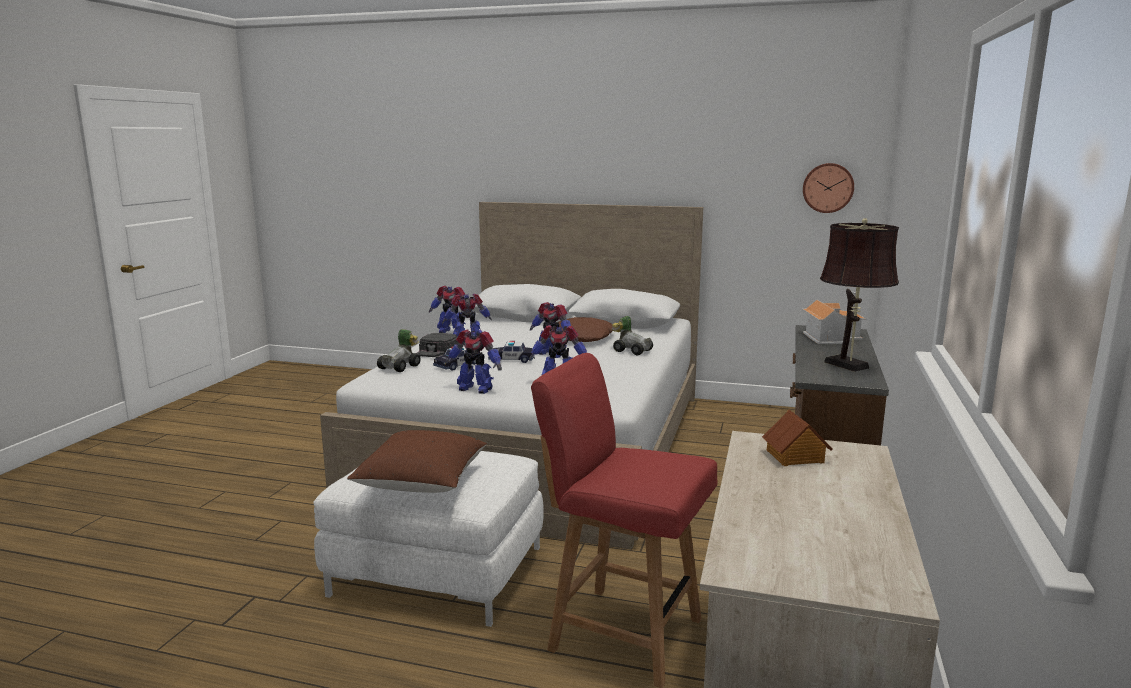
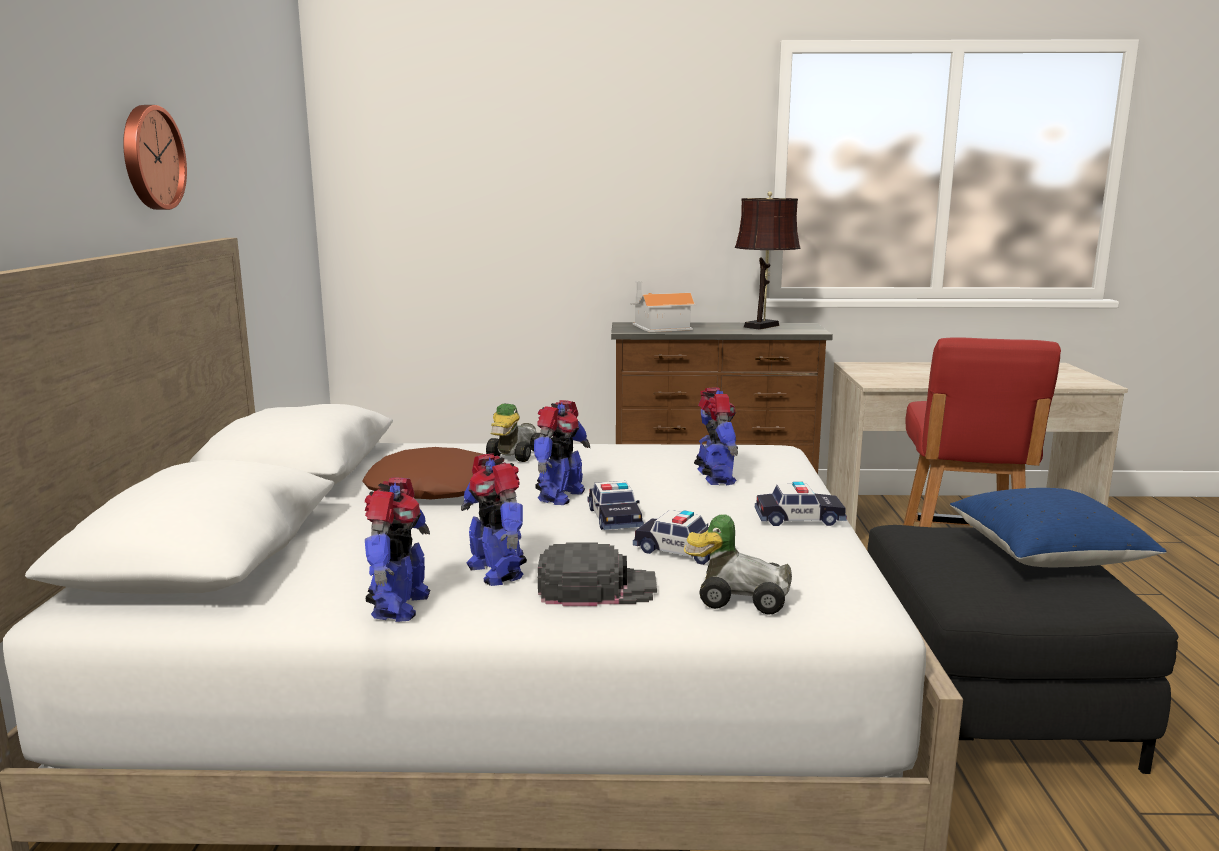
camera: 105 degrees left, 0 degrees up
white ottoman [313,451,544,627] -> black ottoman [867,525,1179,774]
brown pillow [347,430,487,493] -> blue pillow [950,488,1167,567]
toy robot [446,330,502,394] -> toy car [755,482,847,526]
toy house [762,410,833,466] -> none
wall clock [803,163,854,213] -> wall clock moved to [123,105,187,210]

